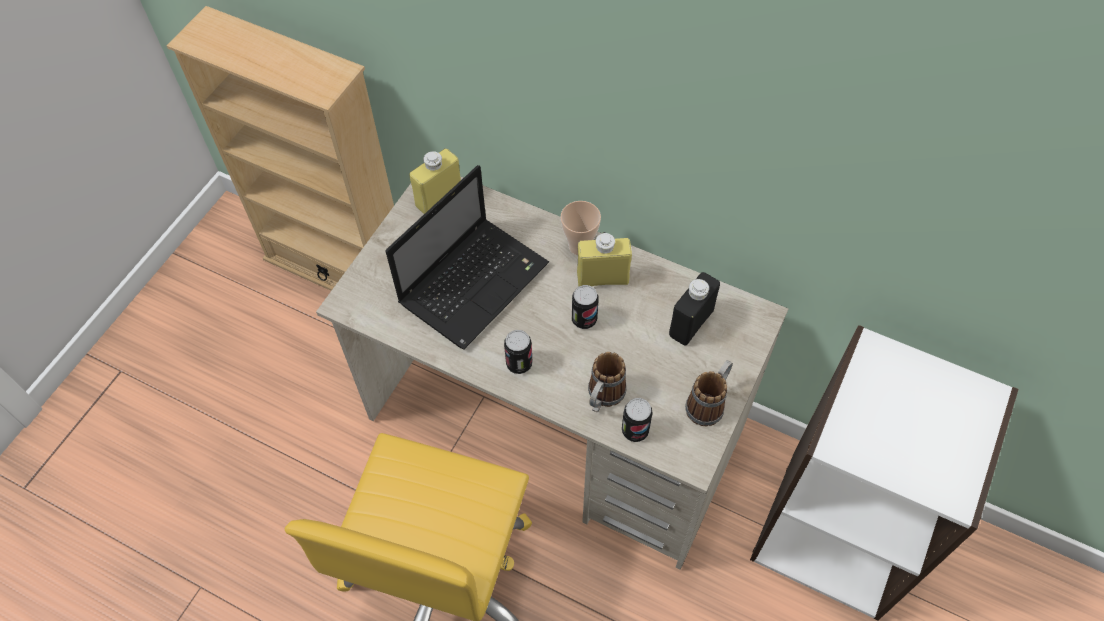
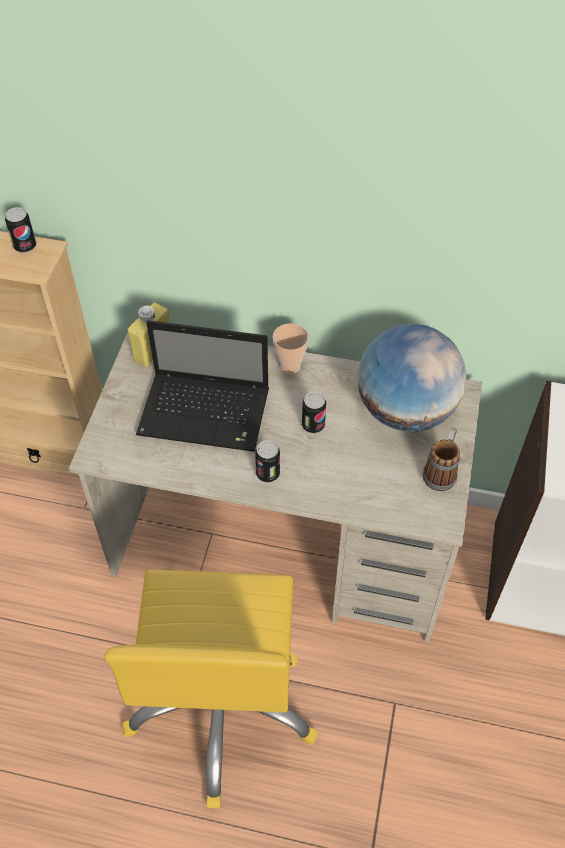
camera: 15 degrees left, 5 degrees down
laptop [386,165,549,350] -> laptop turned 75 degrees clockwise [136,320,269,452]
yellow bottle [577,232,632,286] -> none
mug [588,352,627,412] -> none
can [622,398,653,442] -> can moved to [5,207,37,253]
black bottle [669,272,720,345] -> globe [358,324,466,432]

